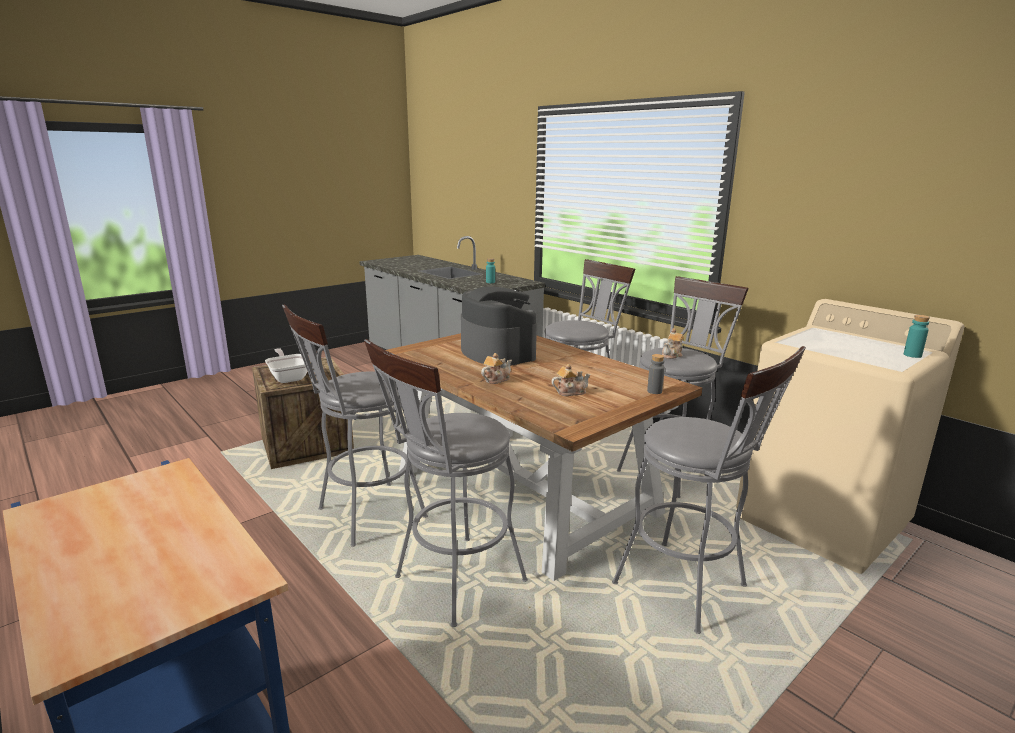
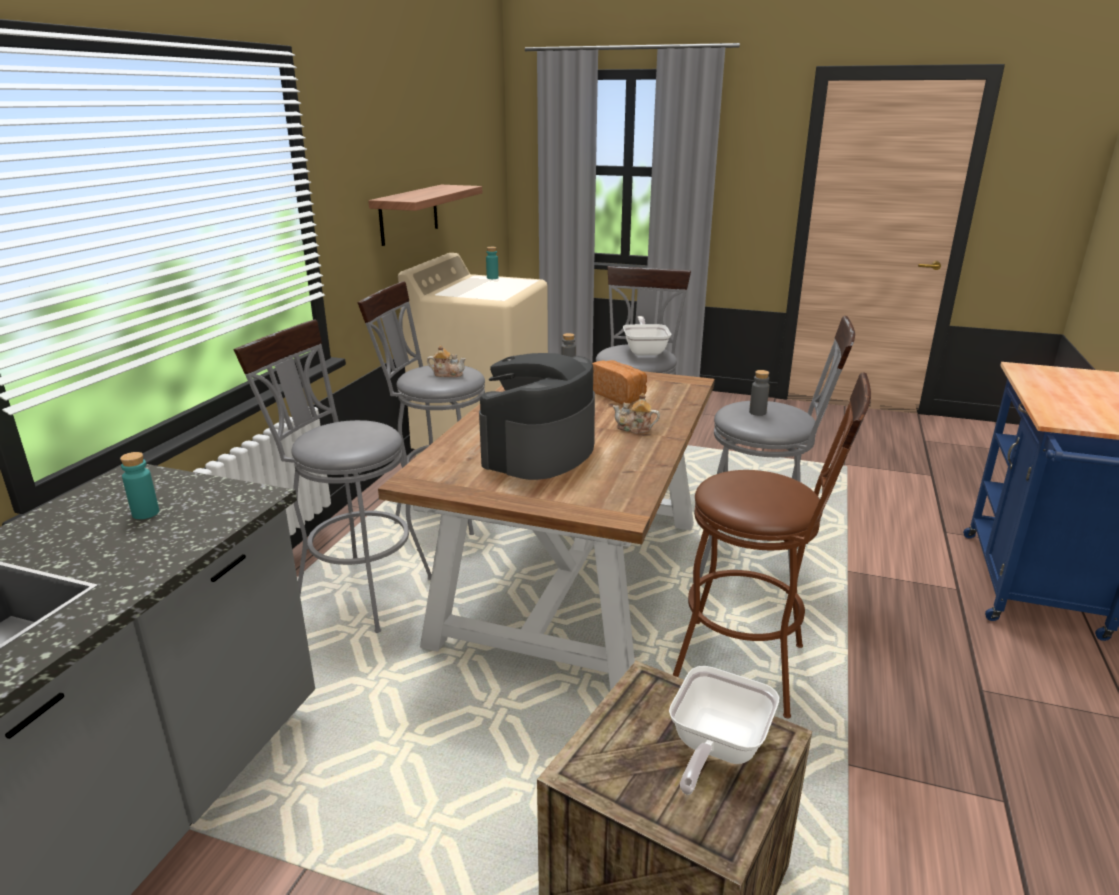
camera: 120 degrees left, 5 degrees up
grey stool [282,305,428,547] -> brown stool [673,372,871,718]
teapot [551,364,591,396] -> bread [592,360,647,404]
none -> shelf [368,185,482,246]
none -> frying pan [623,316,671,355]
none -> grey bottle [749,370,770,416]

